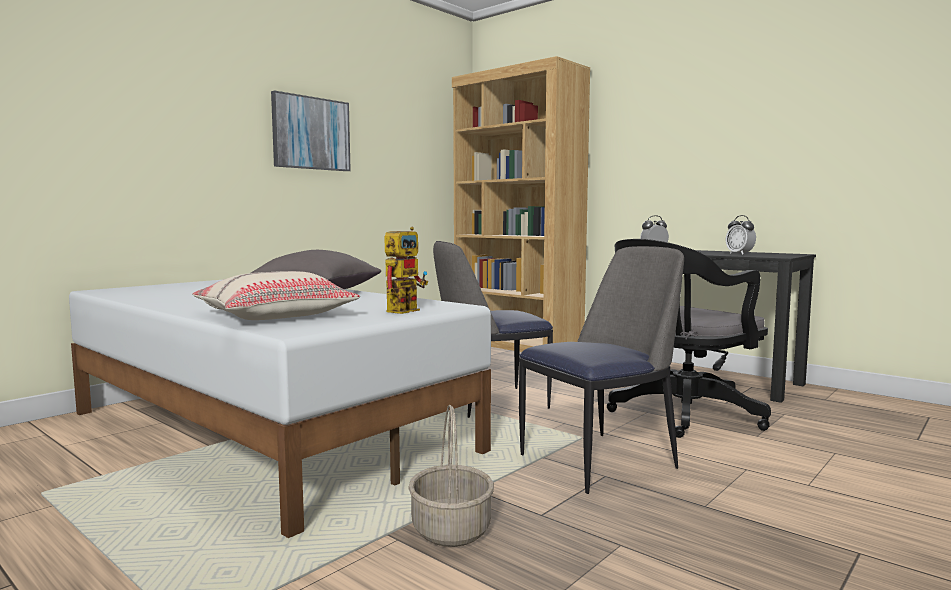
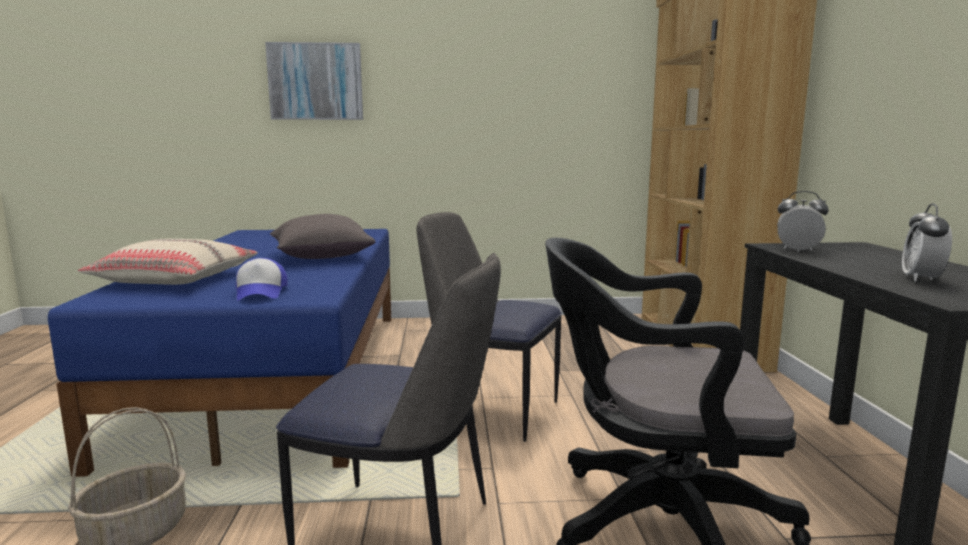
camera: 45 degrees right, 5 degrees up
white bed [69,279,491,538] -> blue bed [48,229,391,477]
picture [271,90,351,171] -> picture moved to [265,42,363,120]
toy robot [384,227,428,314] -> cap [236,258,288,301]

